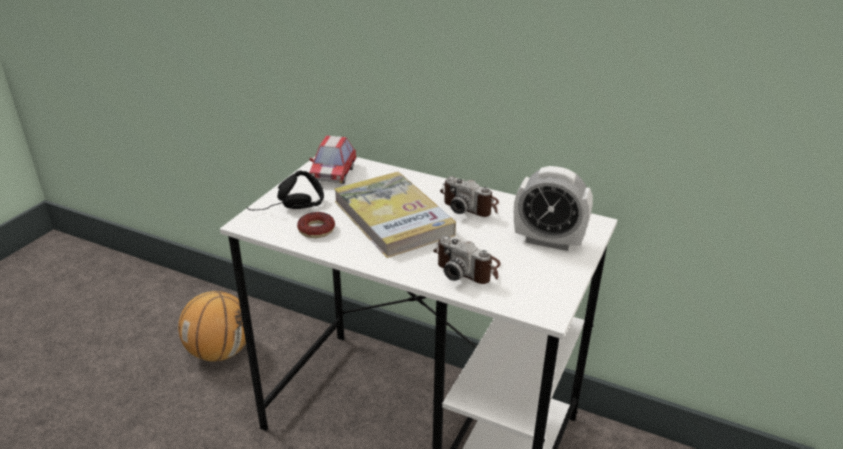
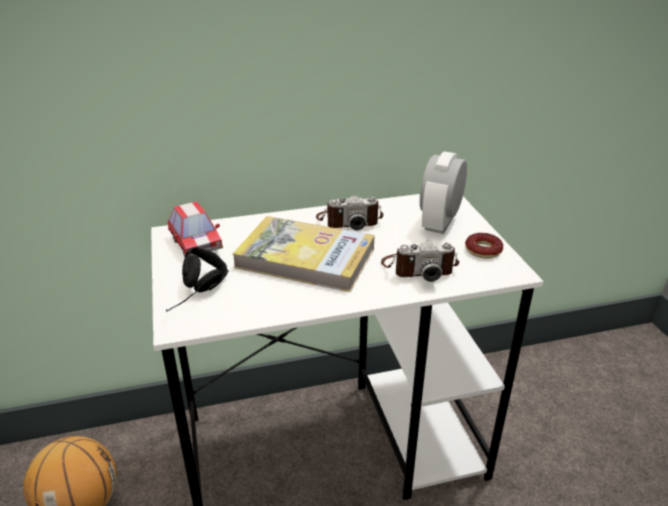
camera: 40 degrees left, 0 degrees up
donut [297,212,335,238] -> donut moved to [465,233,503,259]
alarm clock [514,166,593,251] -> alarm clock turned 135 degrees clockwise [420,151,467,234]

